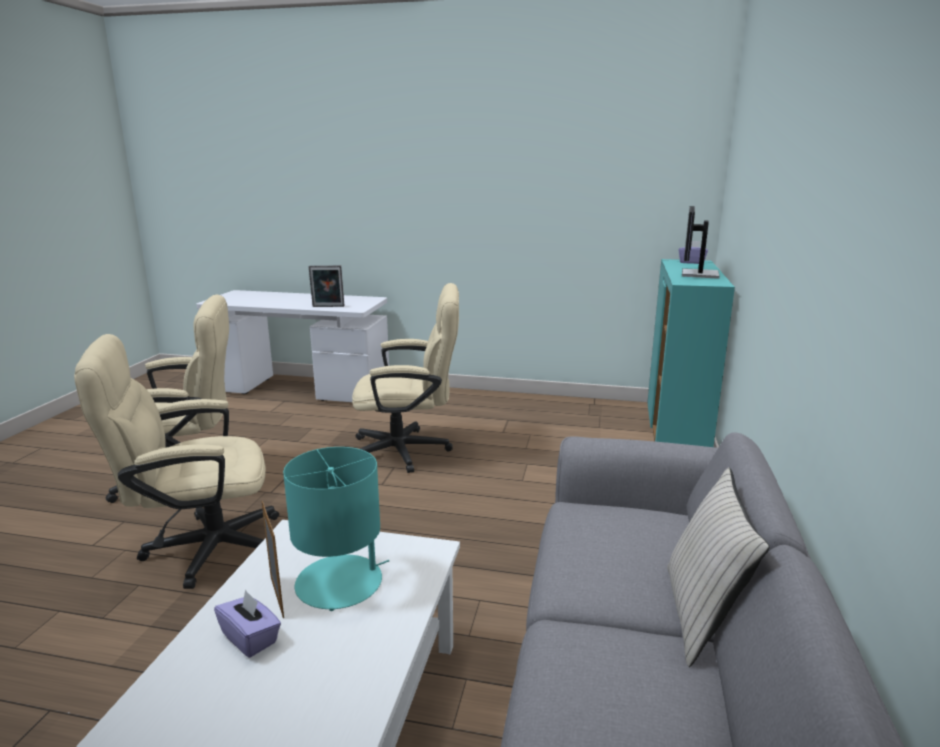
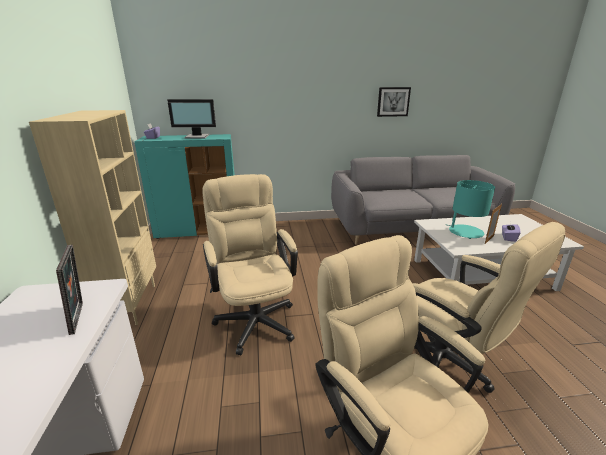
camera: 110 degrees left, 5 degrees up
beige pillow [667,467,770,667] -> none
none -> beige bookcase [29,110,156,325]
none -> picture [377,87,411,117]

